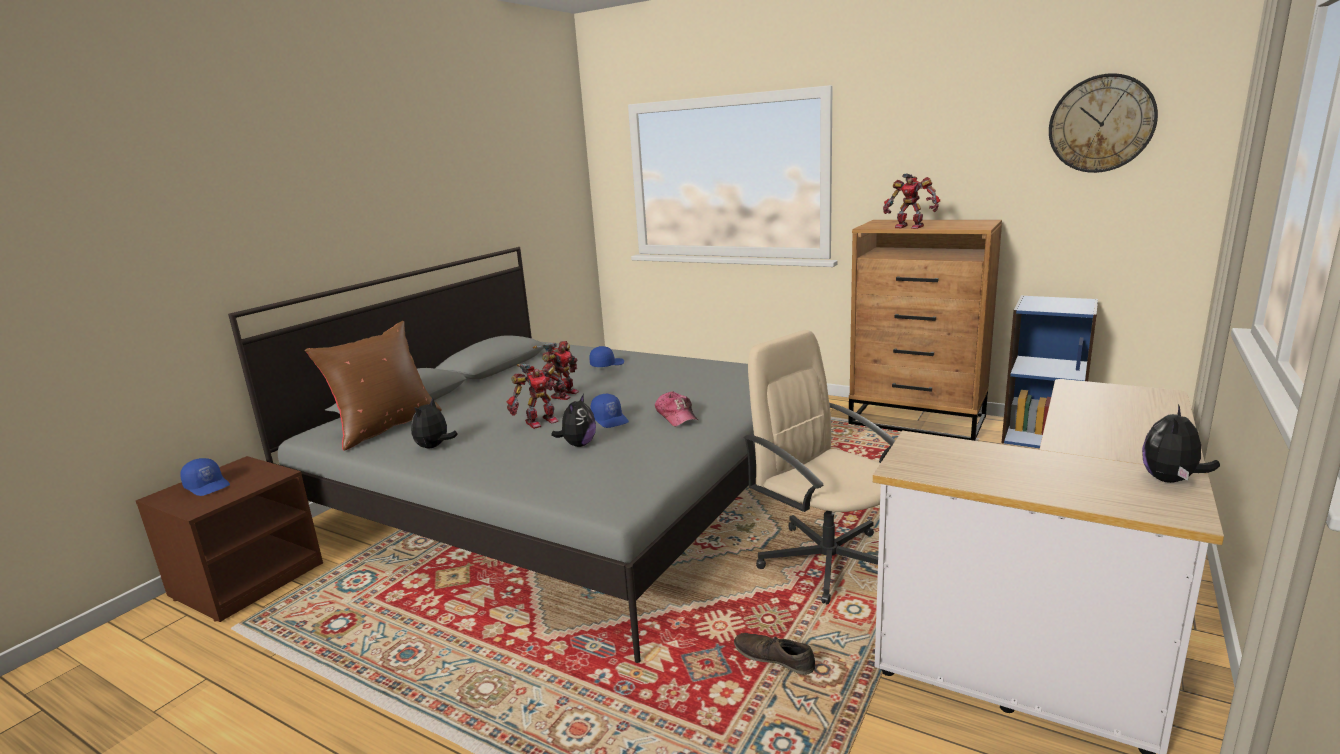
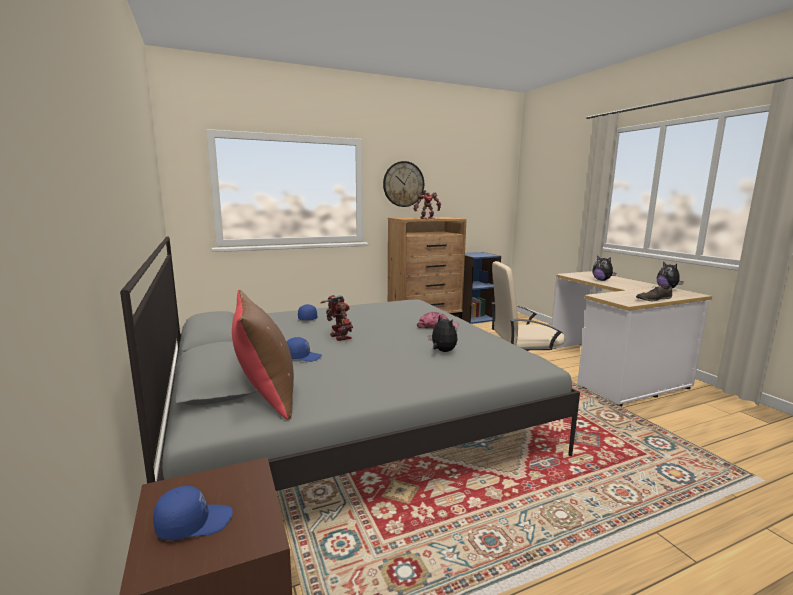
camera: 55 degrees left, 5 degrees down
plush toy [411,397,458,449] -> plush toy moved to [592,256,616,281]
toy robot [506,363,567,429] -> none
blue cap [590,394,629,428] -> blue cap moved to [287,337,322,362]
brown shoe [734,633,815,675] -> brown shoe moved to [636,285,672,301]
wall clock [1049,73,1158,173] -> wall clock moved to [383,161,424,207]

